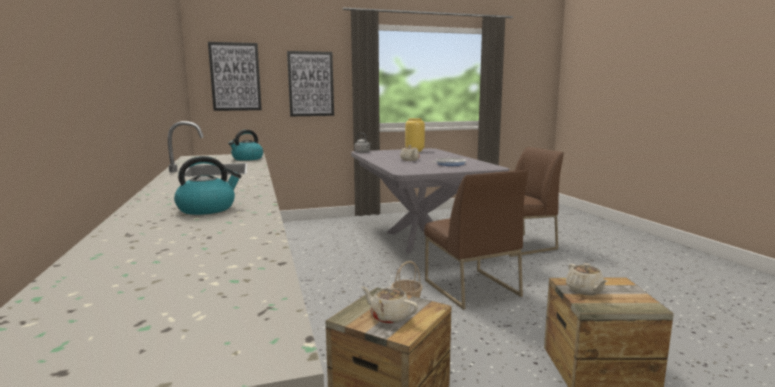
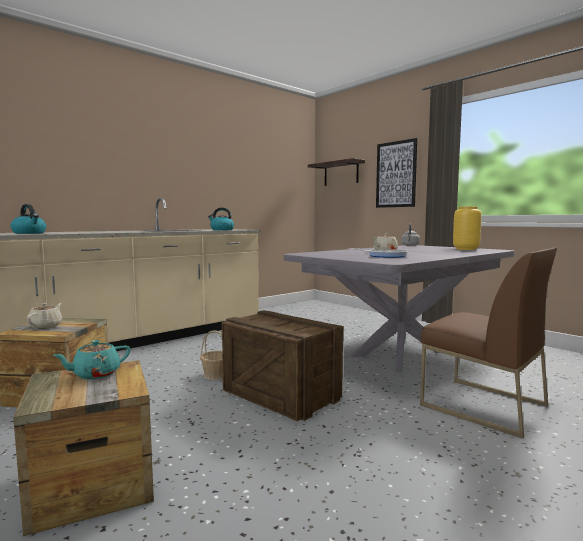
camera: 65 degrees right, 5 degrees down
picture [208,42,262,111] -> shelf [308,158,365,186]
brown chair [424,170,528,310] -> crate [222,310,344,421]
beige teapot [566,263,608,295] -> turquoise teapot [52,340,130,379]

